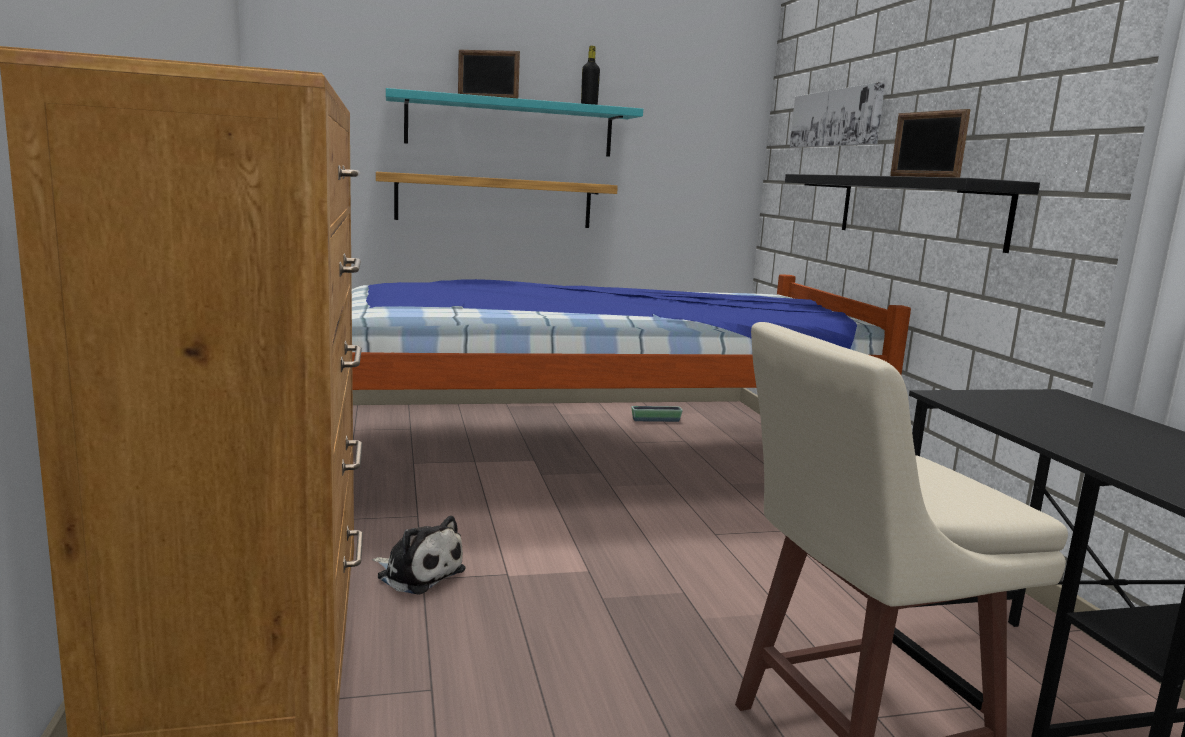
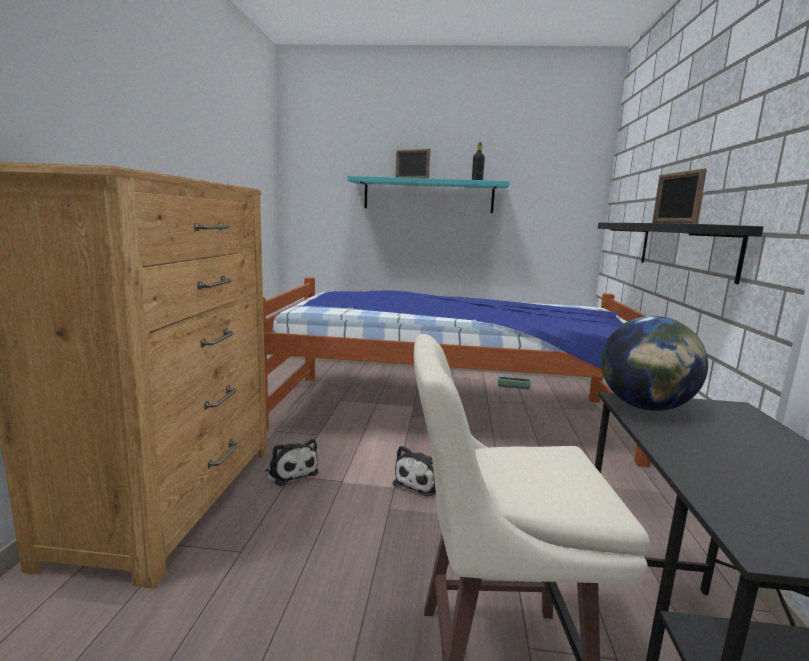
camera: 20 degrees right, 0 degrees up
shelf [376,172,618,228] -> none
picture [790,82,885,148] -> none
none -> plush toy [393,446,436,497]
none -> globe [601,316,708,411]

